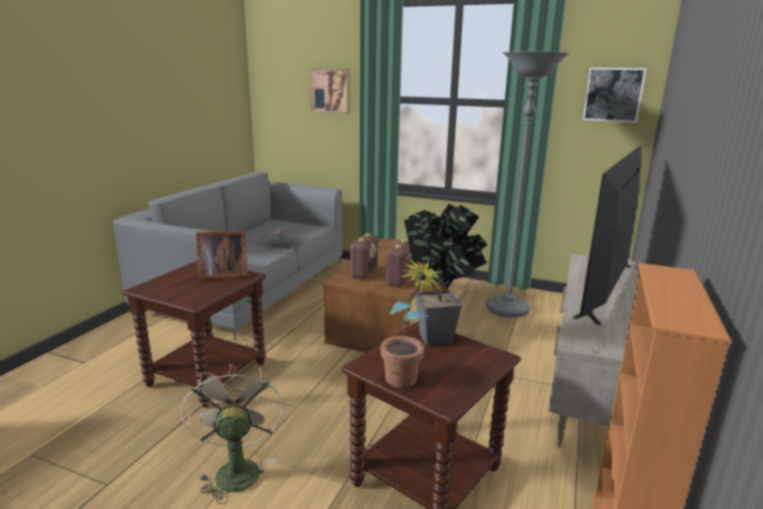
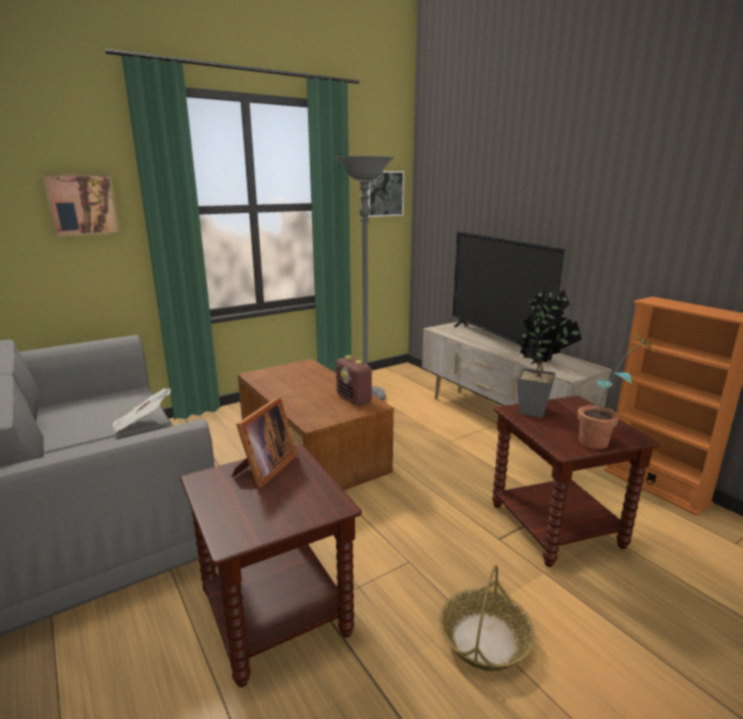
camera: 55 degrees left, 0 degrees up
beige fan [181,363,284,504] -> basket [439,565,535,671]
radio [349,233,378,279] -> none

